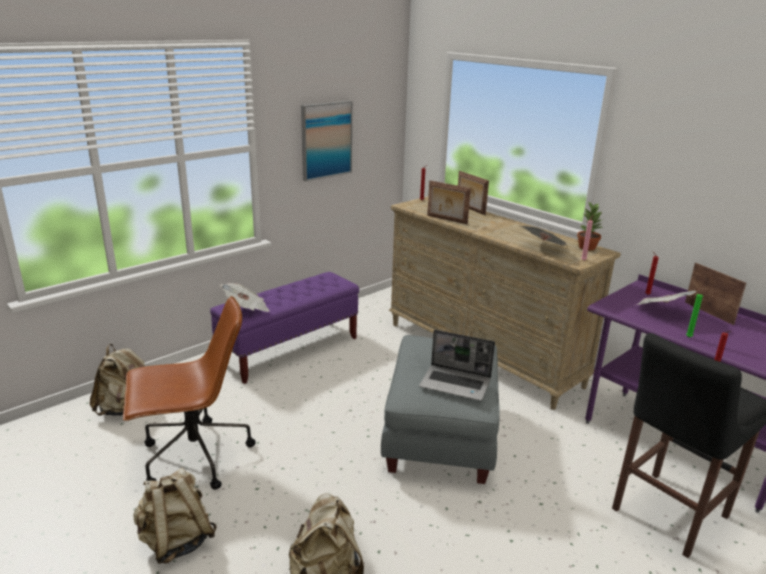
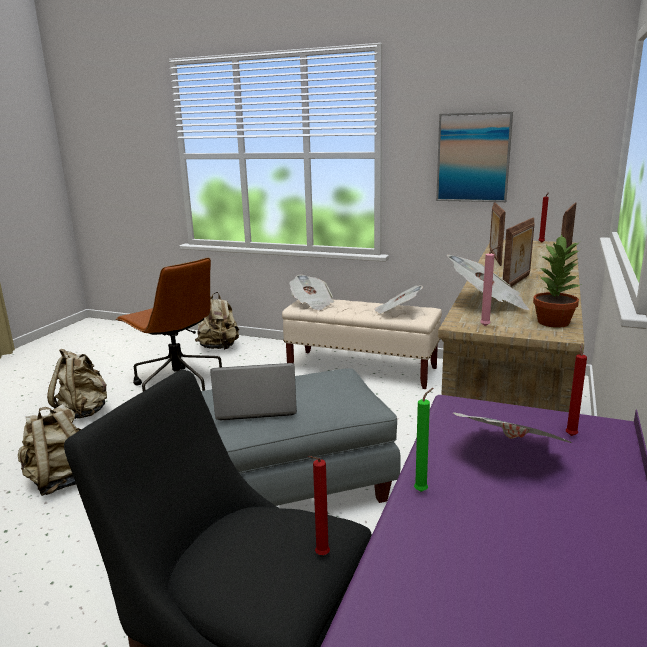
camera: 65 degrees right, 5 degrees down
purple bench [210,272,359,384] -> beige bench [282,299,442,389]
laptop [419,330,495,401] -> laptop turned 90 degrees clockwise [210,363,297,420]
picture frame [685,263,746,325] -> picture frame moved to [503,218,534,287]
none -> newspaper [375,285,423,314]

